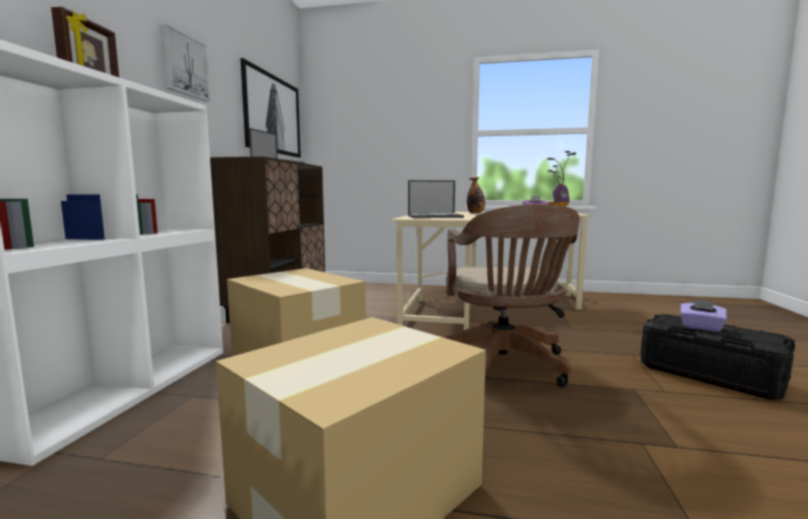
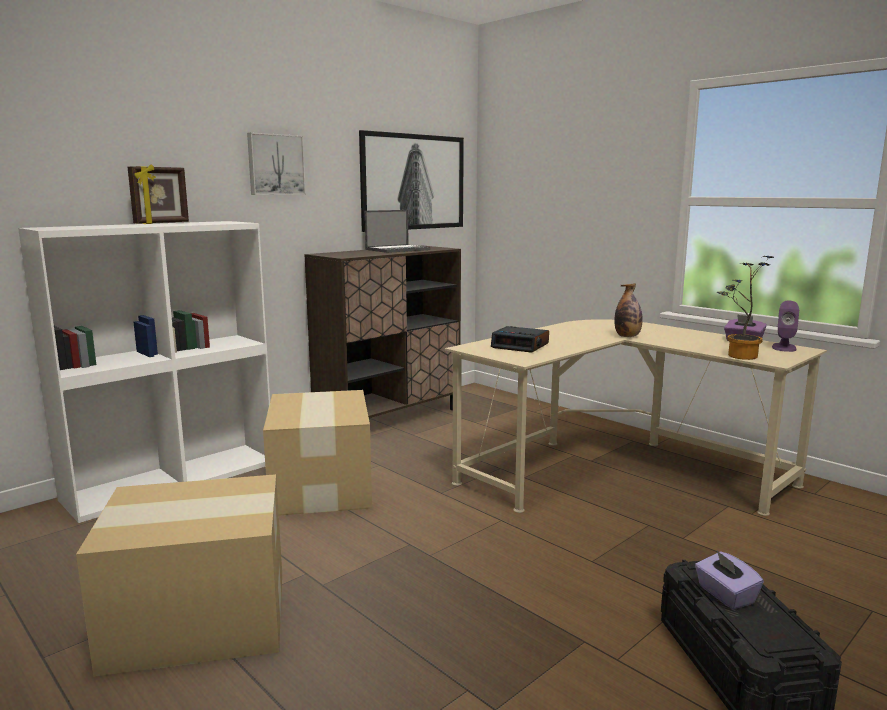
camera: 35 degrees right, 5 degrees up
laptop [408,180,464,218] -> alarm clock [491,326,549,353]
brown office chair [440,204,580,387] -> none

